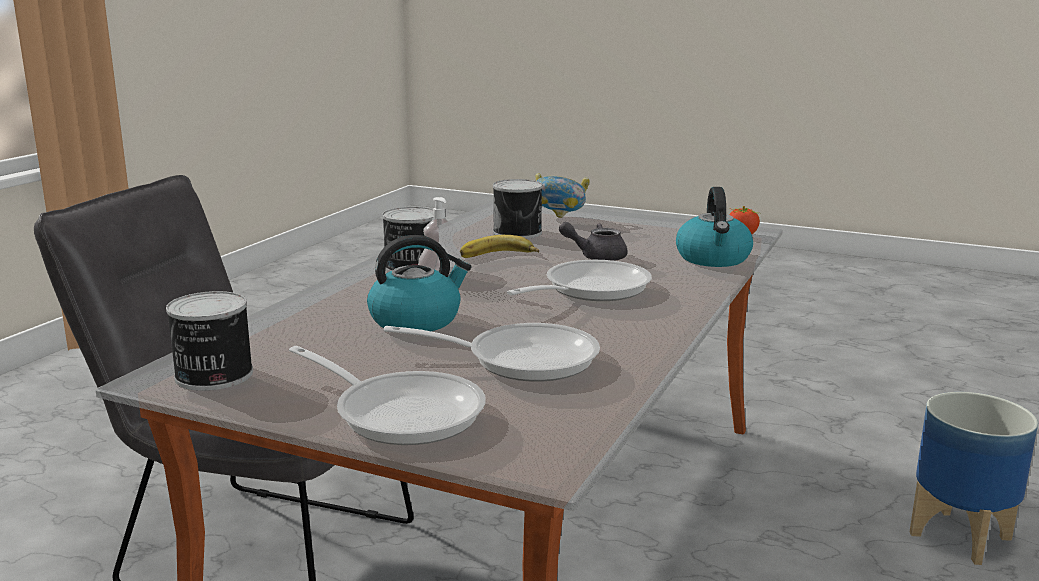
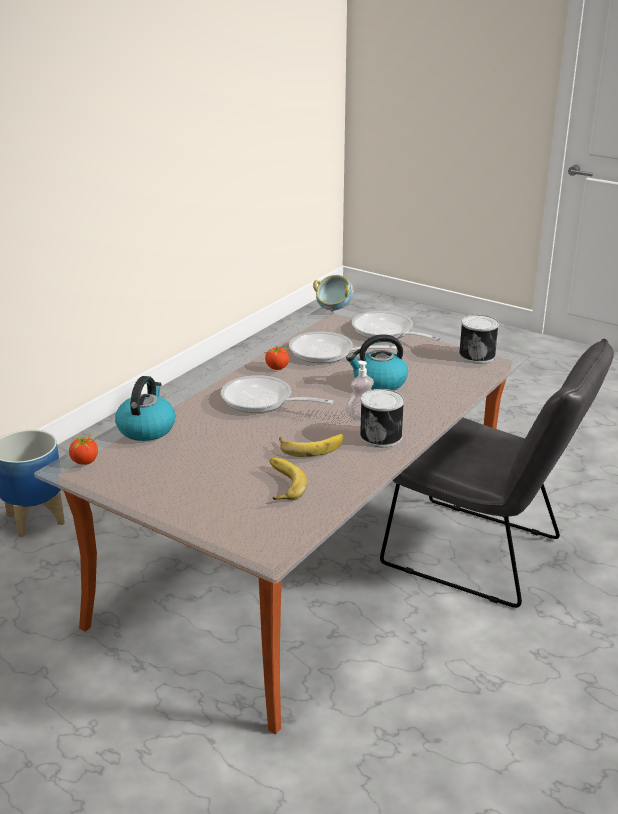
camera: 170 degrees left, 10 degrees up
can [493,179,543,239] -> banana [270,458,308,500]
frying pan [507,260,652,301] -> frying pan turned 60 degrees clockwise [221,375,334,413]
bowl [535,173,589,218] -> bowl moved to [313,275,353,312]
grey teapot [559,222,628,261] -> none
none -> tomato [265,346,290,370]

